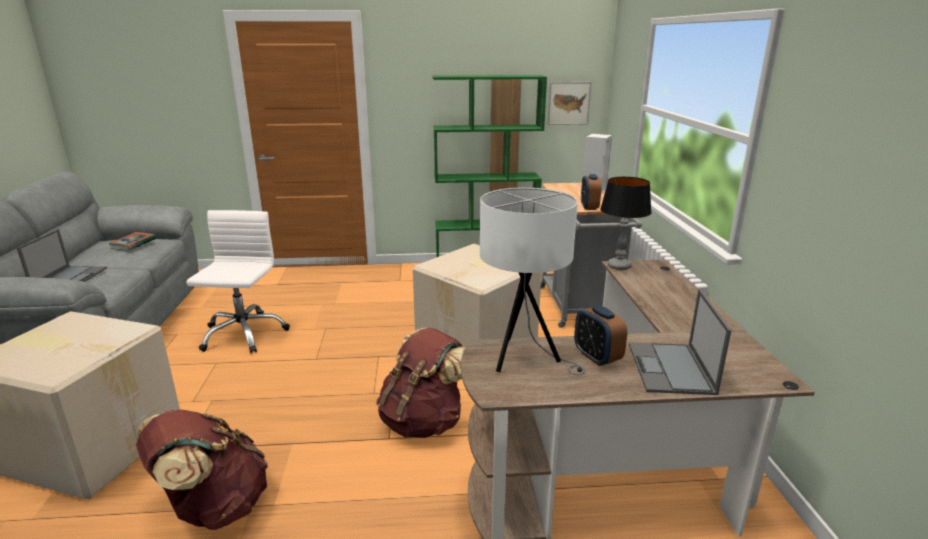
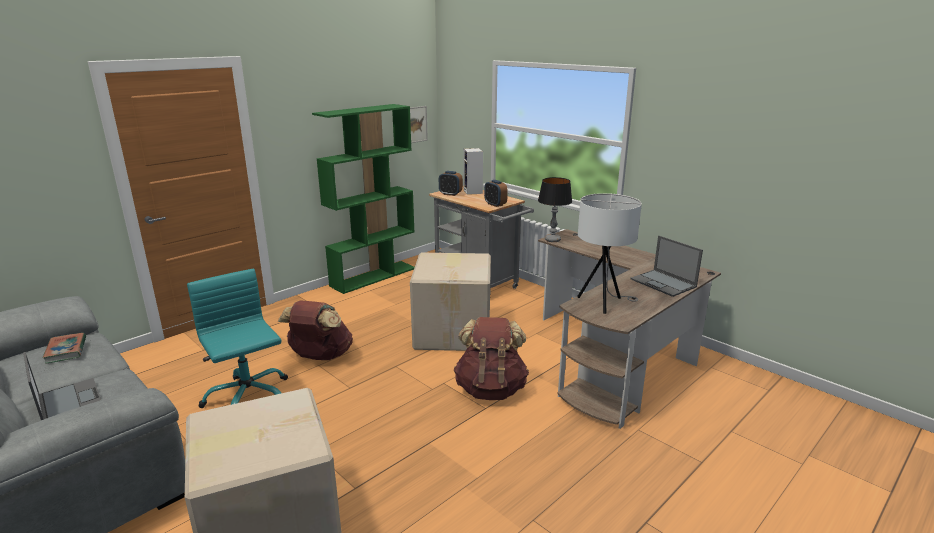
camera: 40 degrees left, 0 degrees up
brown backpack [136,409,268,530] -> brown backpack moved to [278,300,353,360]
white office chair [186,210,290,353] -> turquoise office chair [187,269,288,408]
alarm clock [574,305,627,366] -> alarm clock moved to [439,171,463,196]

